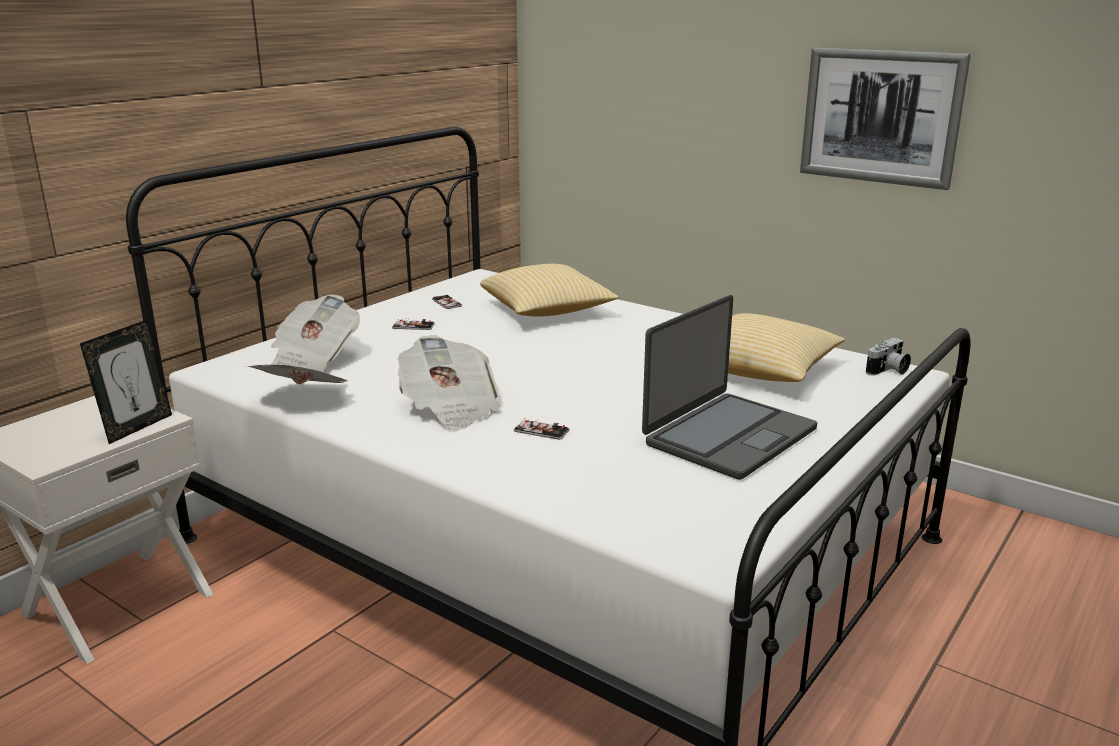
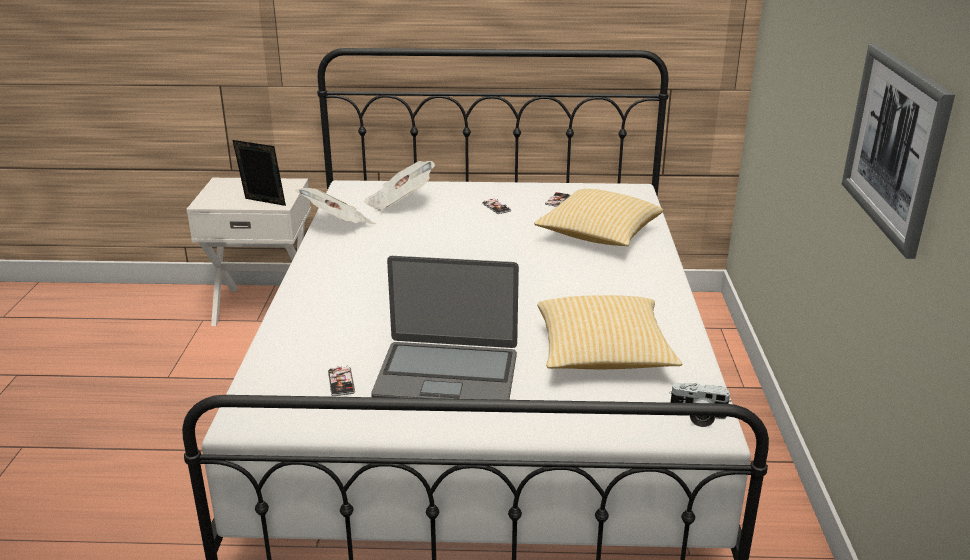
camera: 55 degrees right, 5 degrees up
picture frame [80,320,172,444] -> picture frame turned 150 degrees counterclockwise [232,140,286,206]
newspaper [398,335,501,431] -> none
phone [514,418,569,440] -> phone moved to [328,366,355,396]

